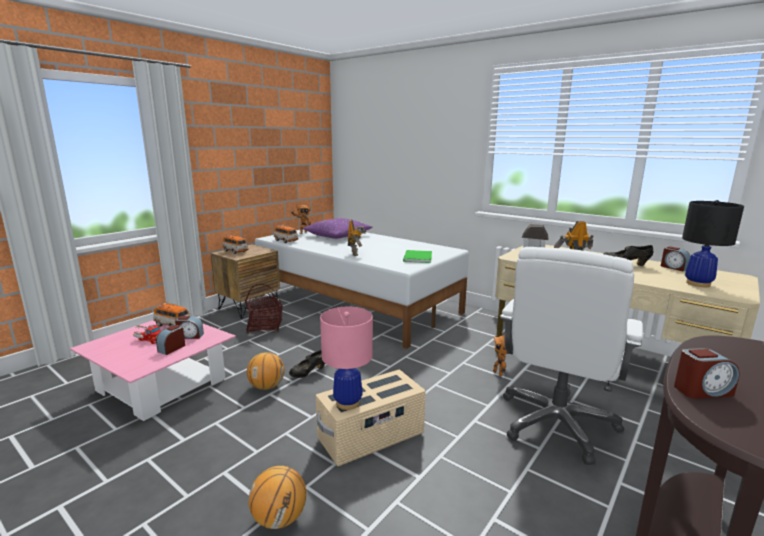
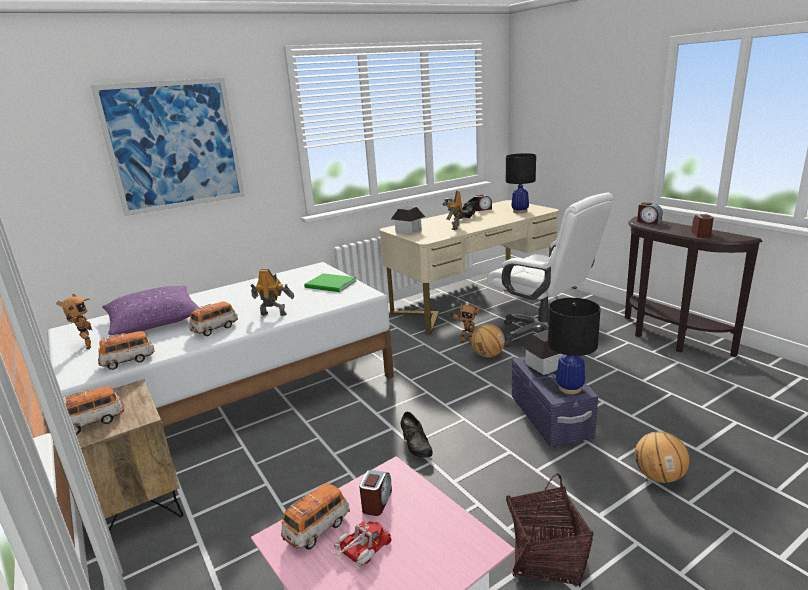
camera: 70 degrees left, 5 degrees up
alarm clock [156,325,185,355] -> alarm clock moved to [637,202,662,225]
basket [245,284,283,334] -> basket moved to [506,473,594,587]
basketball [247,352,285,390] -> basketball moved to [471,324,505,358]
beige storage box [316,370,426,466] -> purple storage box [512,356,598,447]
pink table lamp [320,307,373,410] -> black table lamp [548,298,601,394]
none -> picture [91,78,245,216]
none -> toy car [190,301,238,336]
none -> toy house [521,330,563,375]

